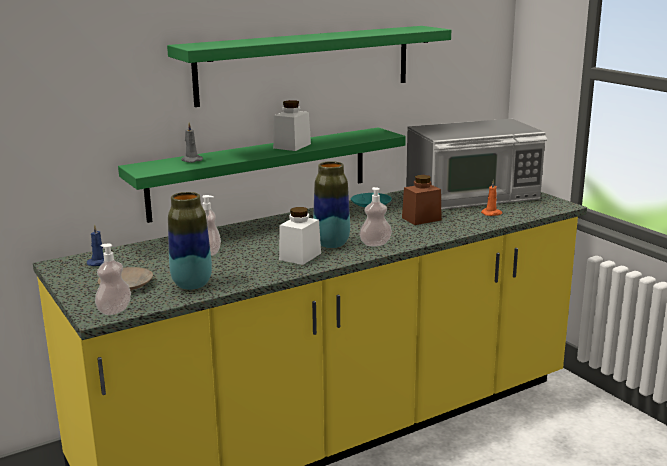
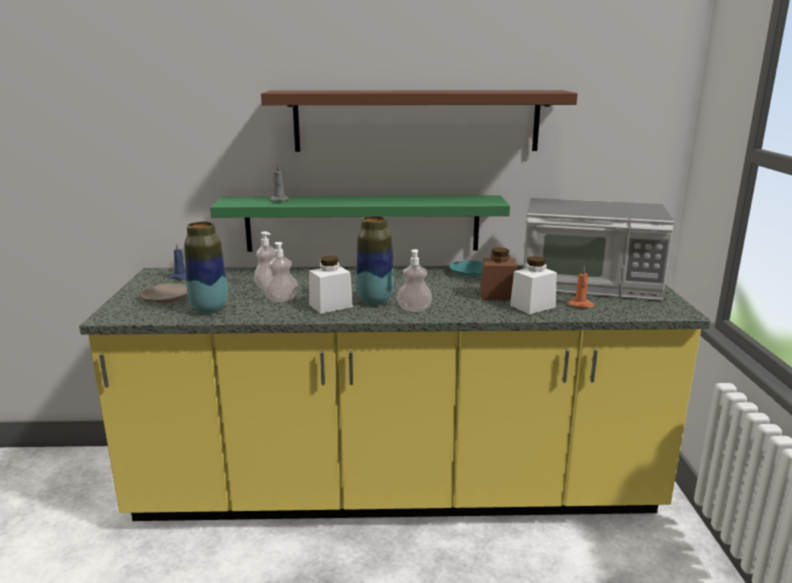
camera: 30 degrees right, 0 degrees up
soap dispenser [95,244,131,315] -> soap dispenser moved to [265,242,298,302]
green shelf [167,26,451,107] -> brown shelf [261,90,578,152]
white jar [273,100,311,151] -> white jar moved to [510,256,557,314]

